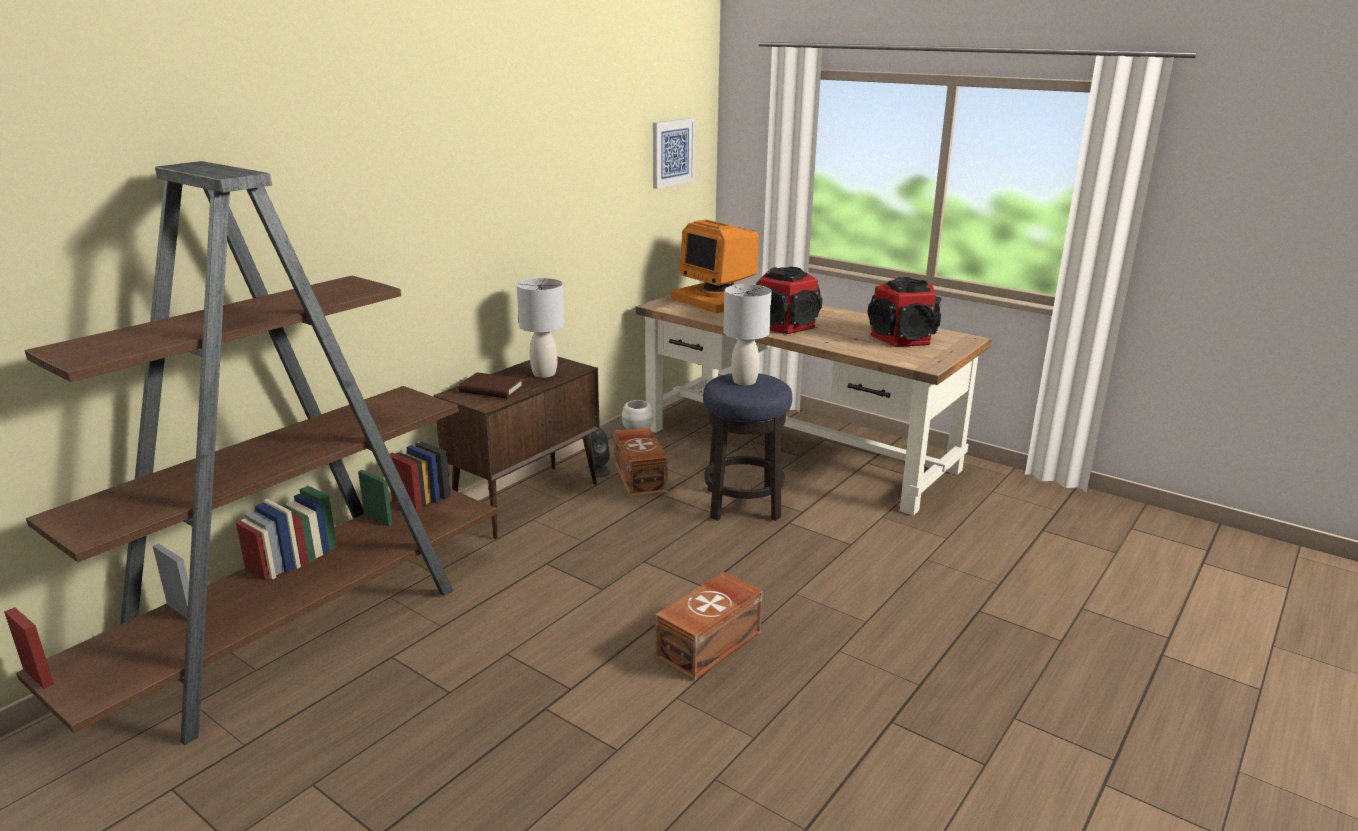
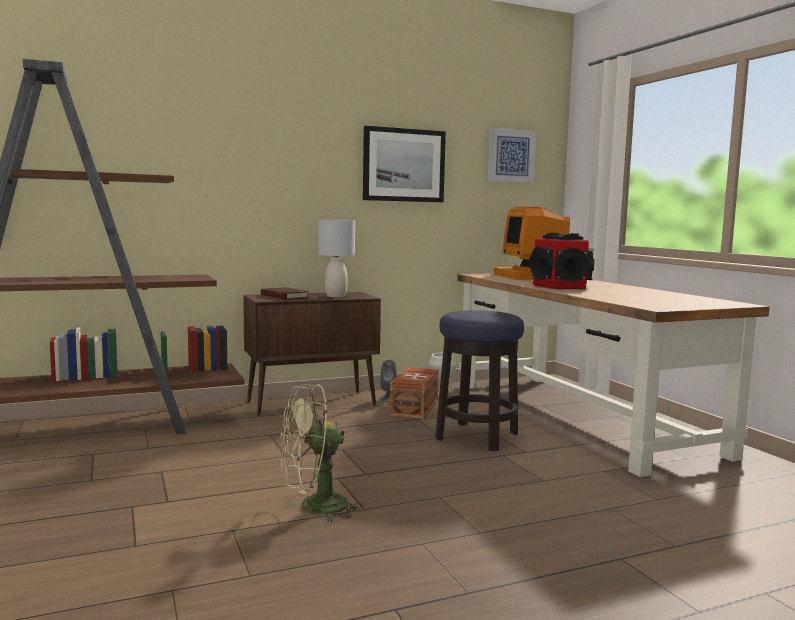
camera: 30 degrees right, 15 degrees down
brown storage box [656,572,763,681] -> green fan [279,384,364,523]
grey table lamp [724,284,772,385] -> none
speaker [868,277,941,347] -> none
none -> picture [363,126,446,202]

